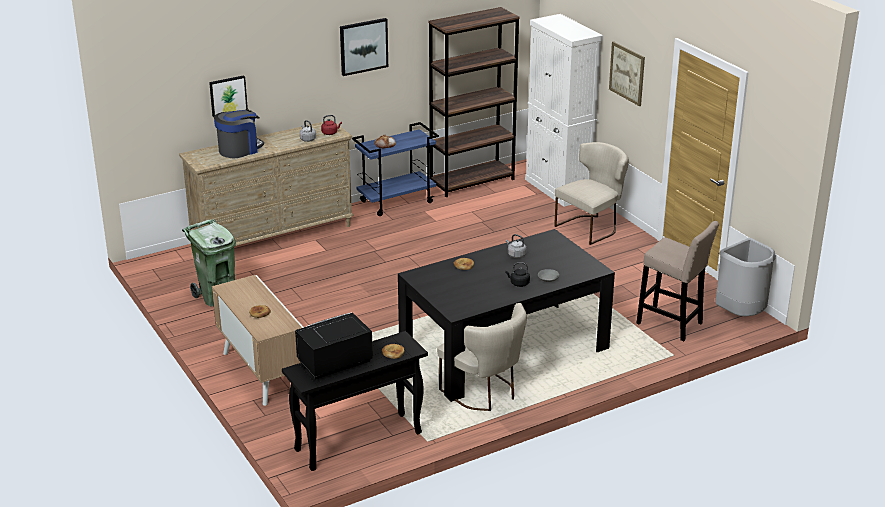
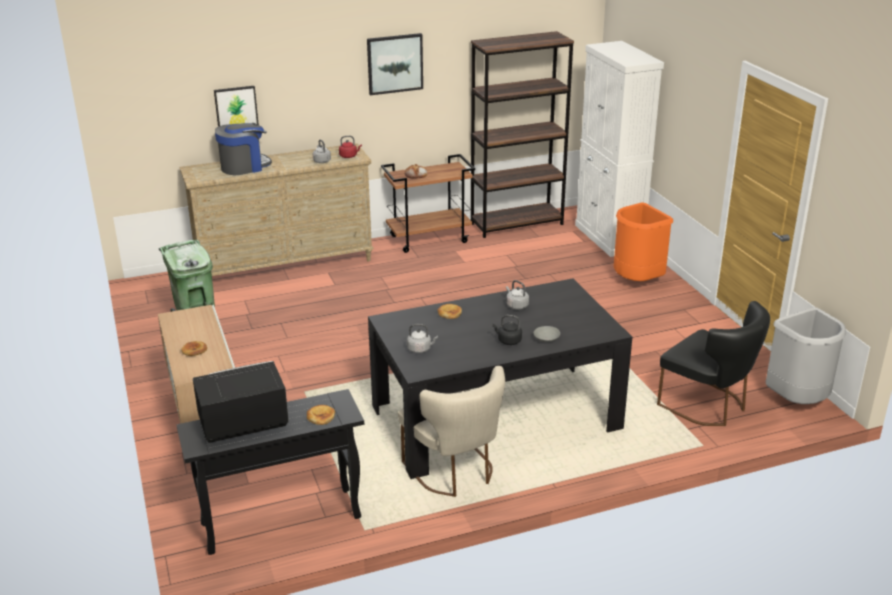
camera: 10 degrees right, 0 degrees up
blue cart [352,122,439,216] -> brown cart [381,154,475,253]
beige chair [554,142,629,245] -> orange trash can [614,202,673,281]
picture [609,41,645,106] -> none
beige stool [636,221,719,341] -> black chair [657,301,770,426]
none -> grey kettle [407,324,438,353]

